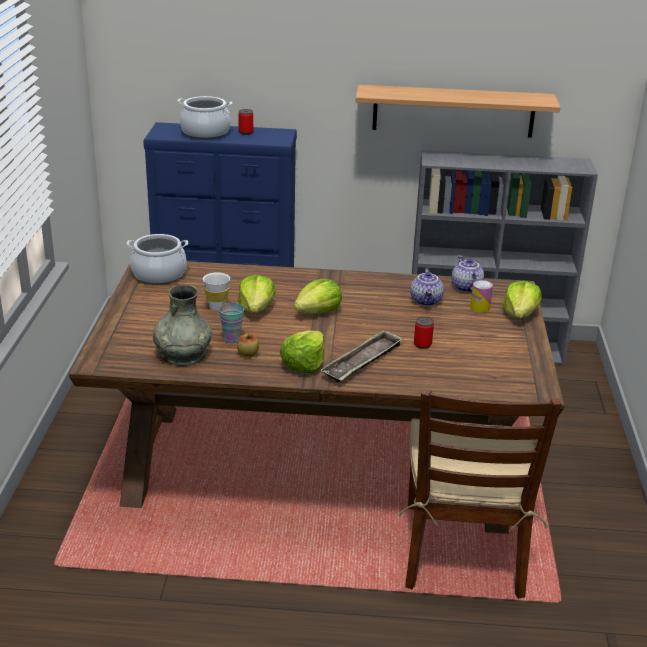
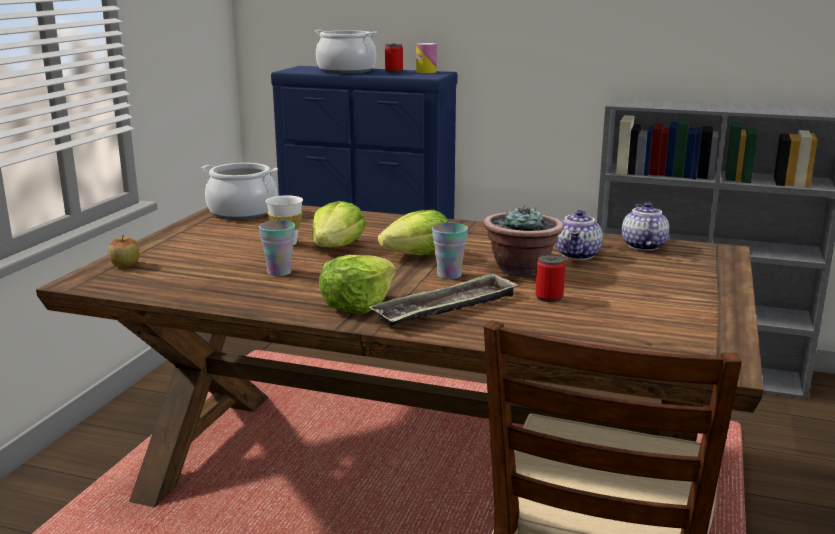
camera: 15 degrees right, 10 degrees down
grey vase [153,284,212,366] -> none
apple [237,333,259,357] -> apple moved to [108,235,140,268]
shelf [356,85,561,138] -> none
can [470,280,493,313] -> can moved to [416,43,437,73]
lettuce [503,281,542,318] -> none
none -> cup [432,223,468,279]
none -> potted plant [483,205,564,276]

